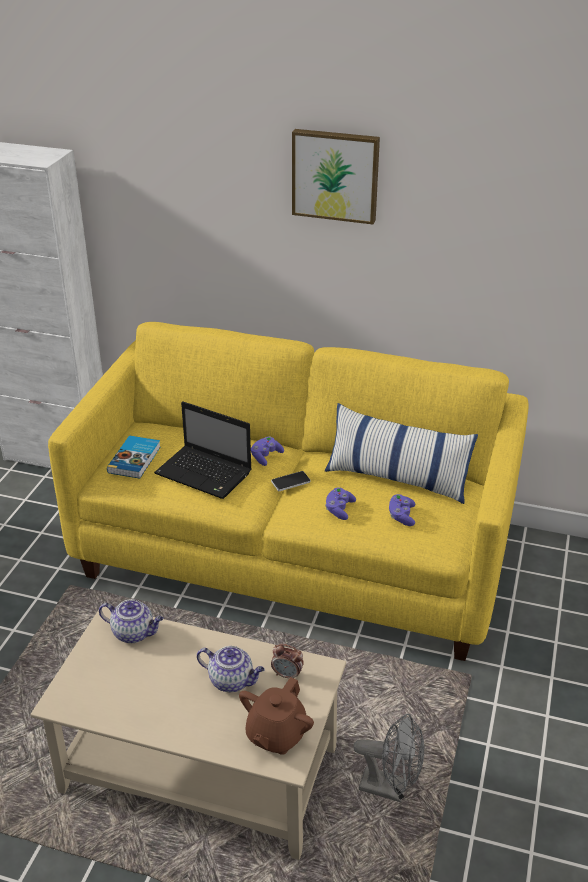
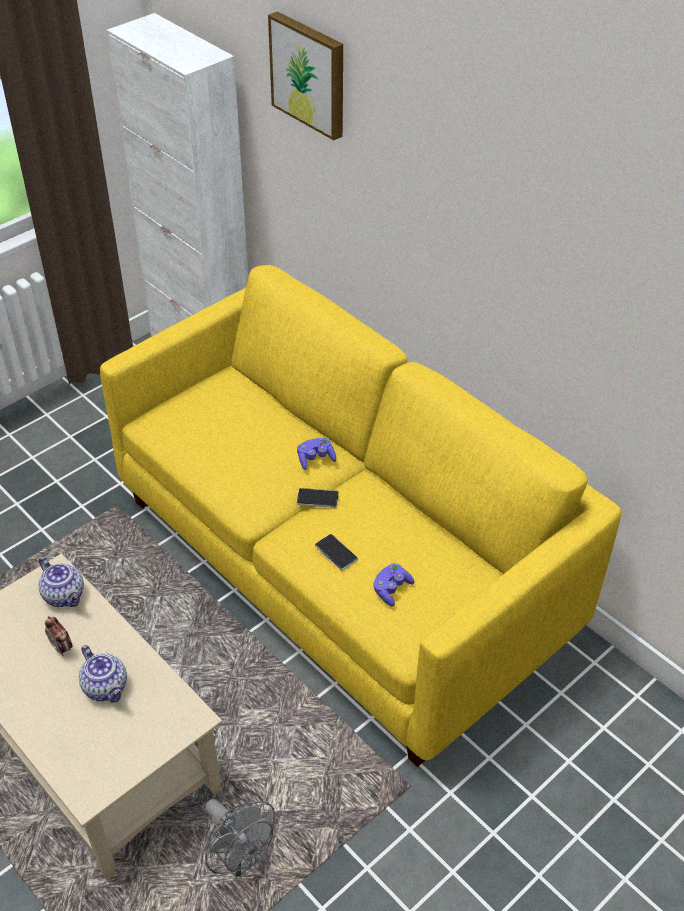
camera: 30 degrees right, 10 degrees up
book [107,435,160,479] -> none
laptop [154,402,252,499] -> none
brown teapot [239,677,314,755] -> none
alarm clock [271,644,304,678] -> alarm clock moved to [45,616,73,656]
picture [292,129,380,224] -> picture moved to [268,11,343,140]
pillow [325,403,478,504] -> none
purple game controller [325,487,356,520] -> phone [315,534,358,570]

